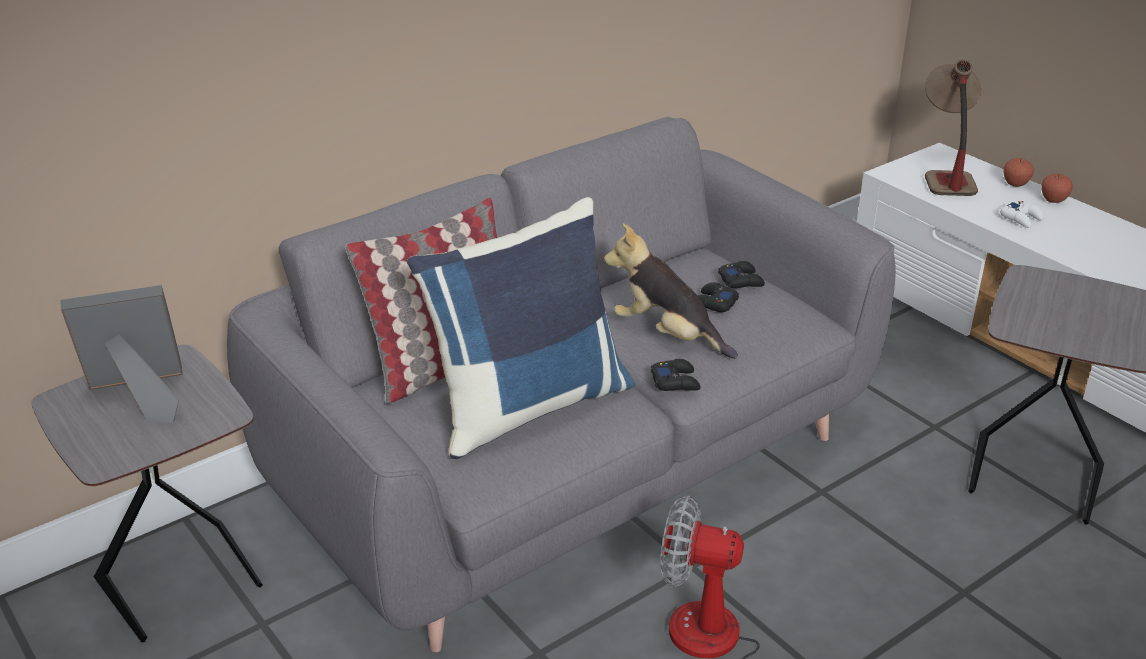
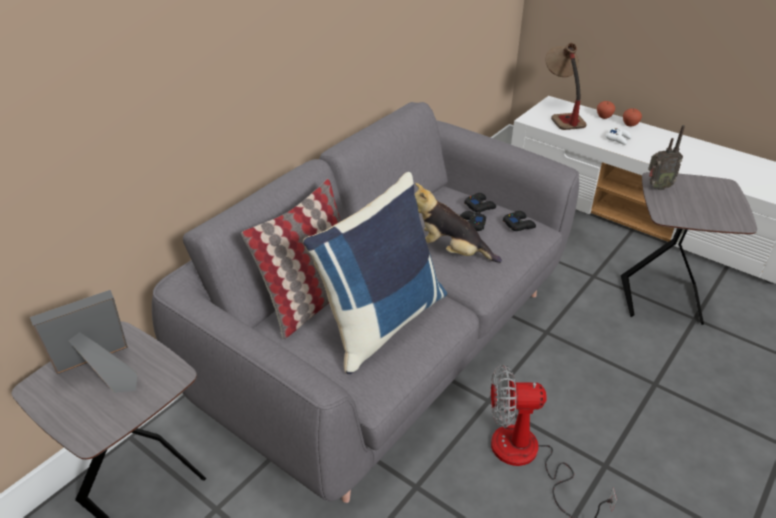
camera: 15 degrees left, 5 degrees up
black game controller [651,359,701,391] -> black game controller moved to [503,211,536,231]
none -> radio [648,125,685,190]

